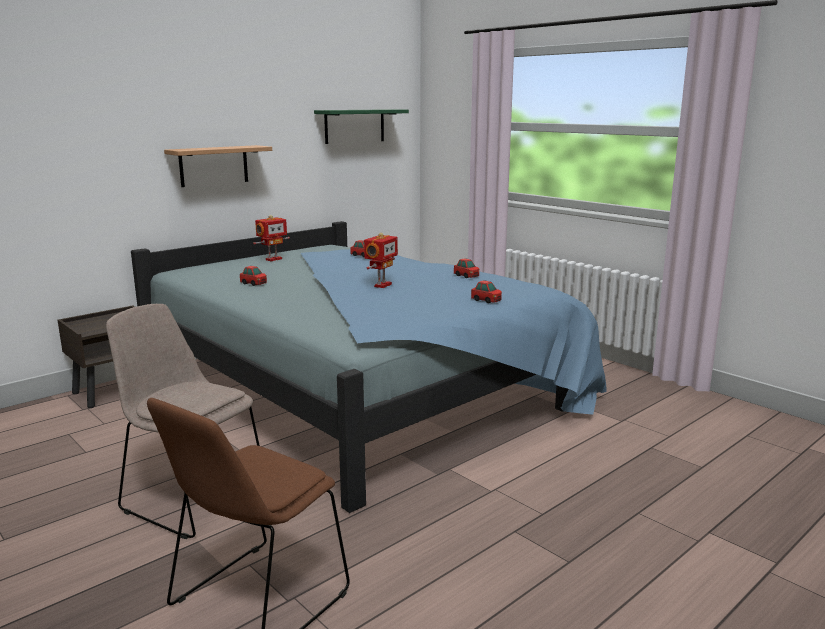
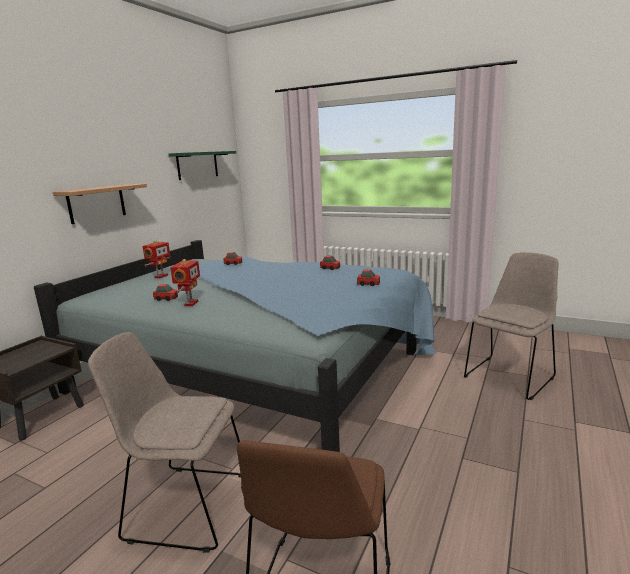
camera: 20 degrees left, 0 degrees up
toy robot [364,233,398,288] -> toy robot moved to [170,259,200,306]
none -> beige chair [464,252,559,400]

